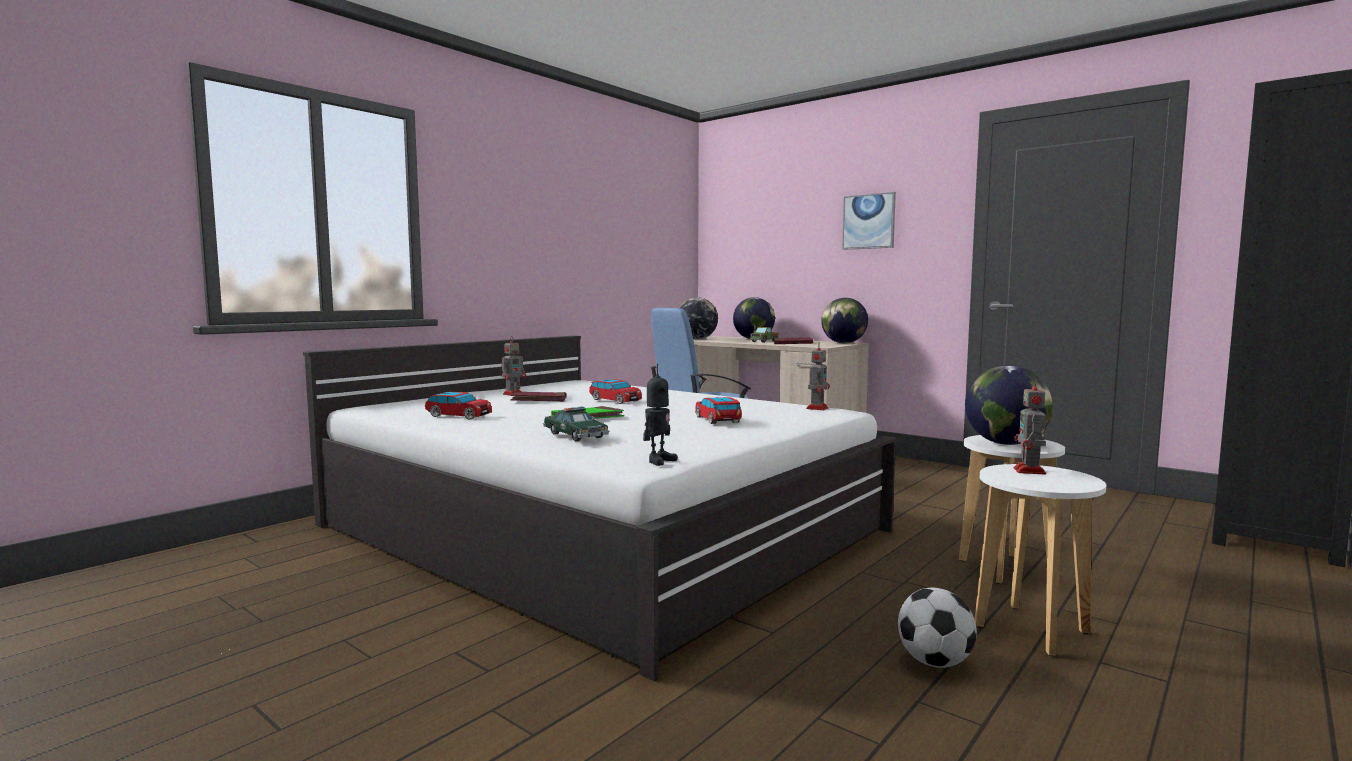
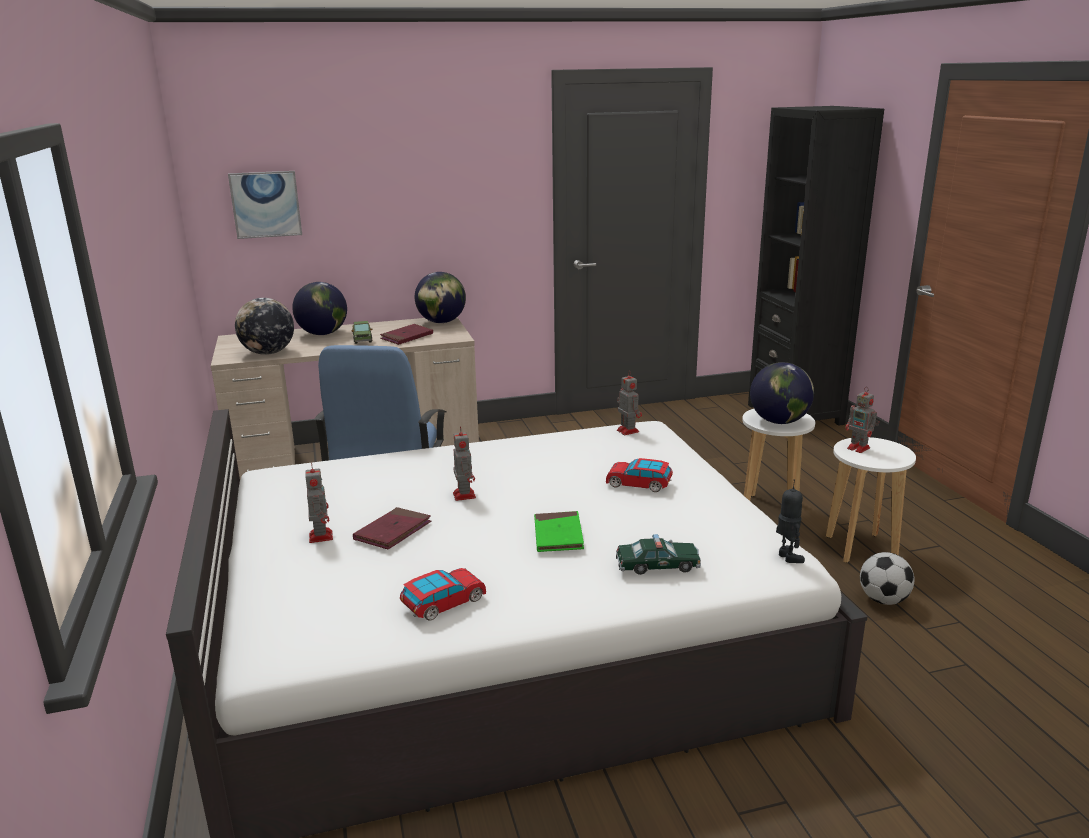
camera: 55 degrees left, 15 degrees up
toy car [589,379,642,404] -> toy robot [453,426,476,501]
picture [842,192,896,250] -> picture moved to [228,171,302,239]

